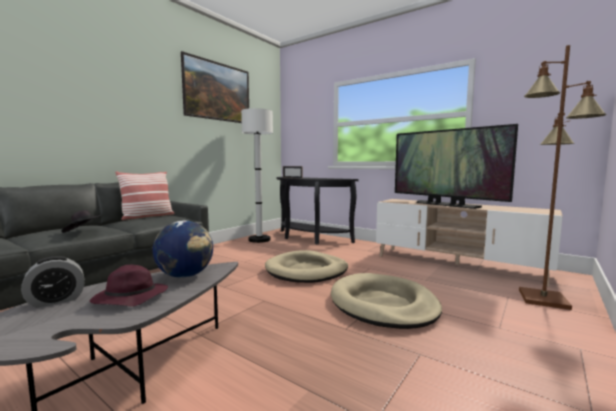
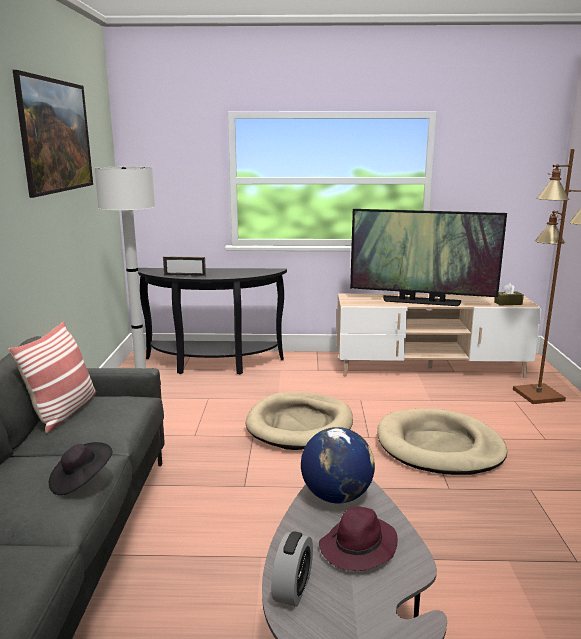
camera: 35 degrees left, 10 degrees up
none -> brown tissue box [494,283,524,305]

